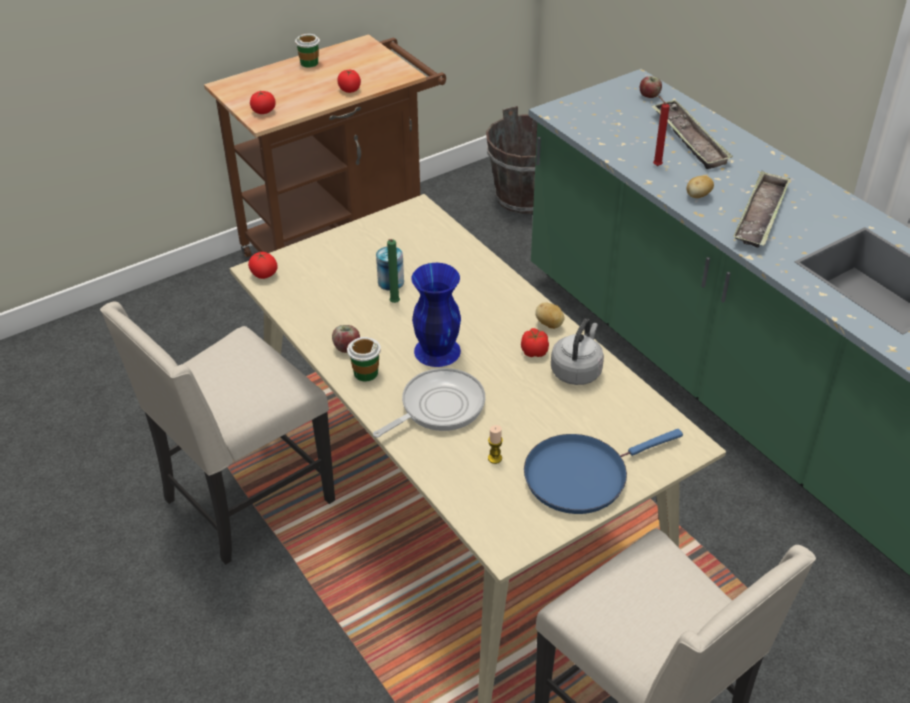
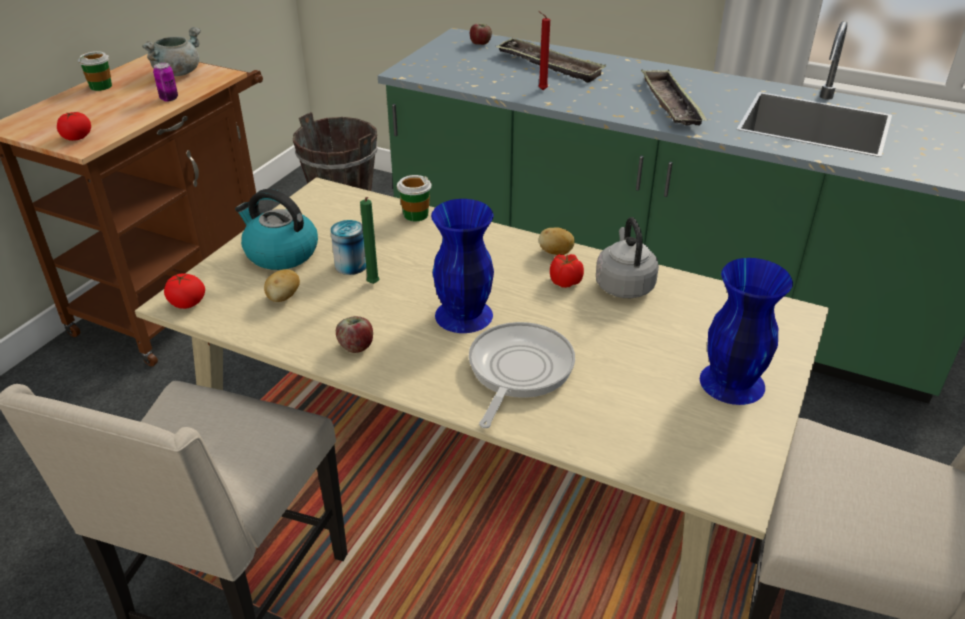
camera: 30 degrees left, 5 degrees down
tomato [337,70,361,93] -> can [153,63,178,101]
cup [347,337,381,382] -> cup moved to [397,175,432,221]
candle [488,425,503,464] -> none
blue frying pan [524,429,683,514] -> blue vase [700,258,793,405]
potato [687,176,714,198] -> potato moved to [264,269,300,302]
none -> grey cooking pot [142,27,201,76]
none -> kettle [235,189,318,270]

